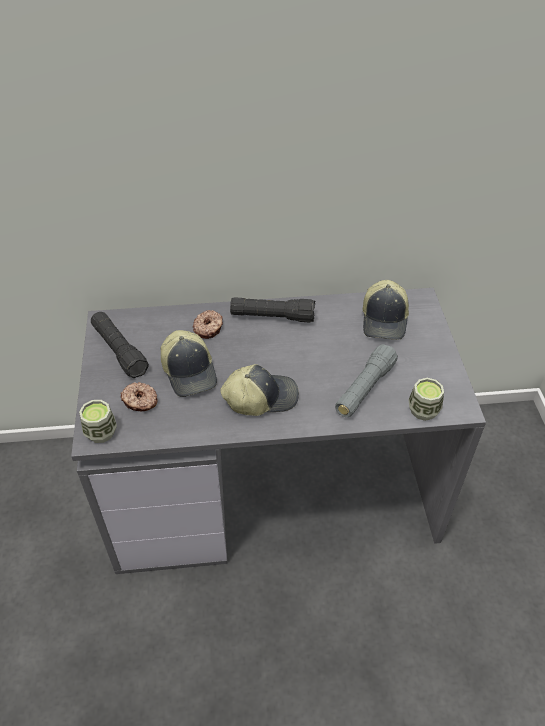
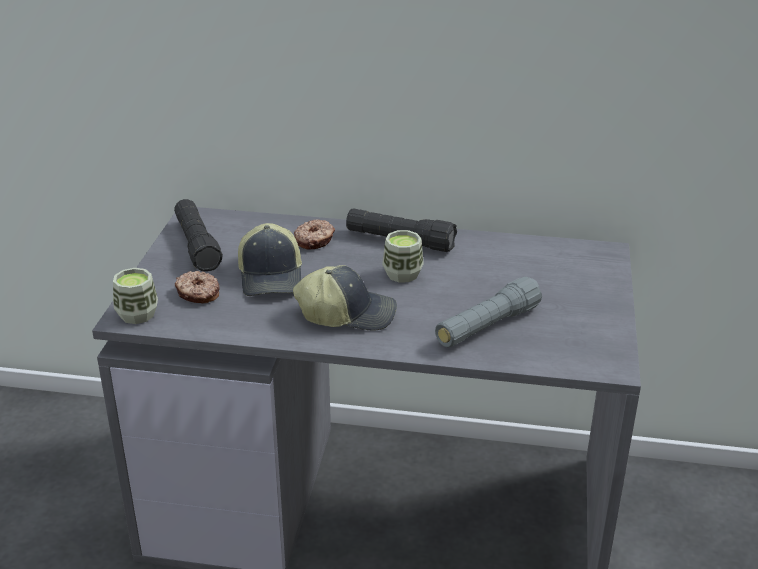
camera: 15 degrees right, 15 degrees down
cap [363,280,409,340] -> none
cup [408,378,444,421] -> cup moved to [382,230,424,282]

